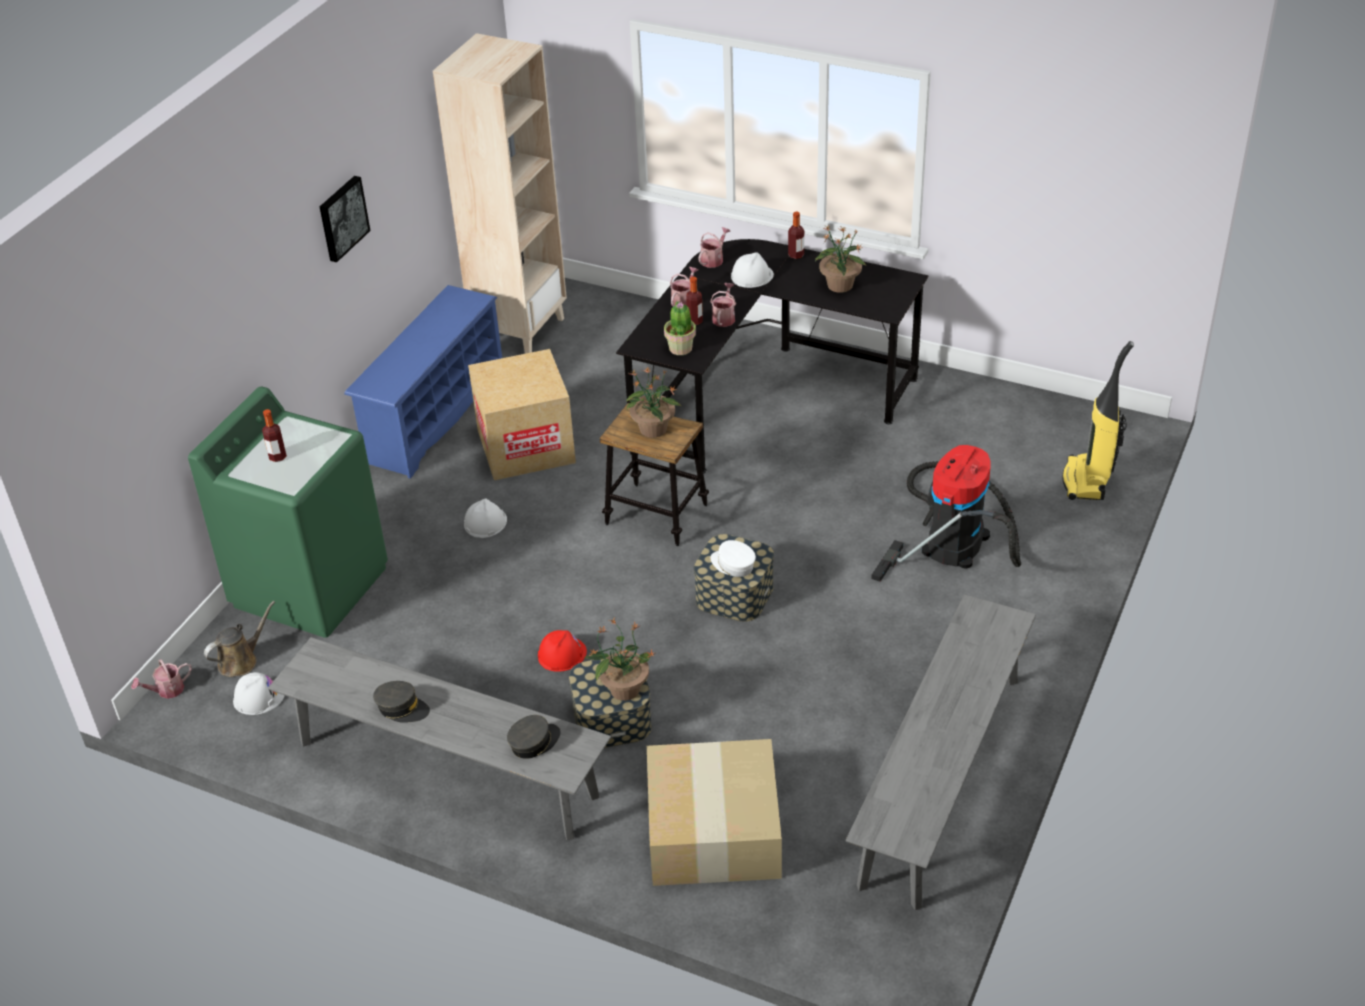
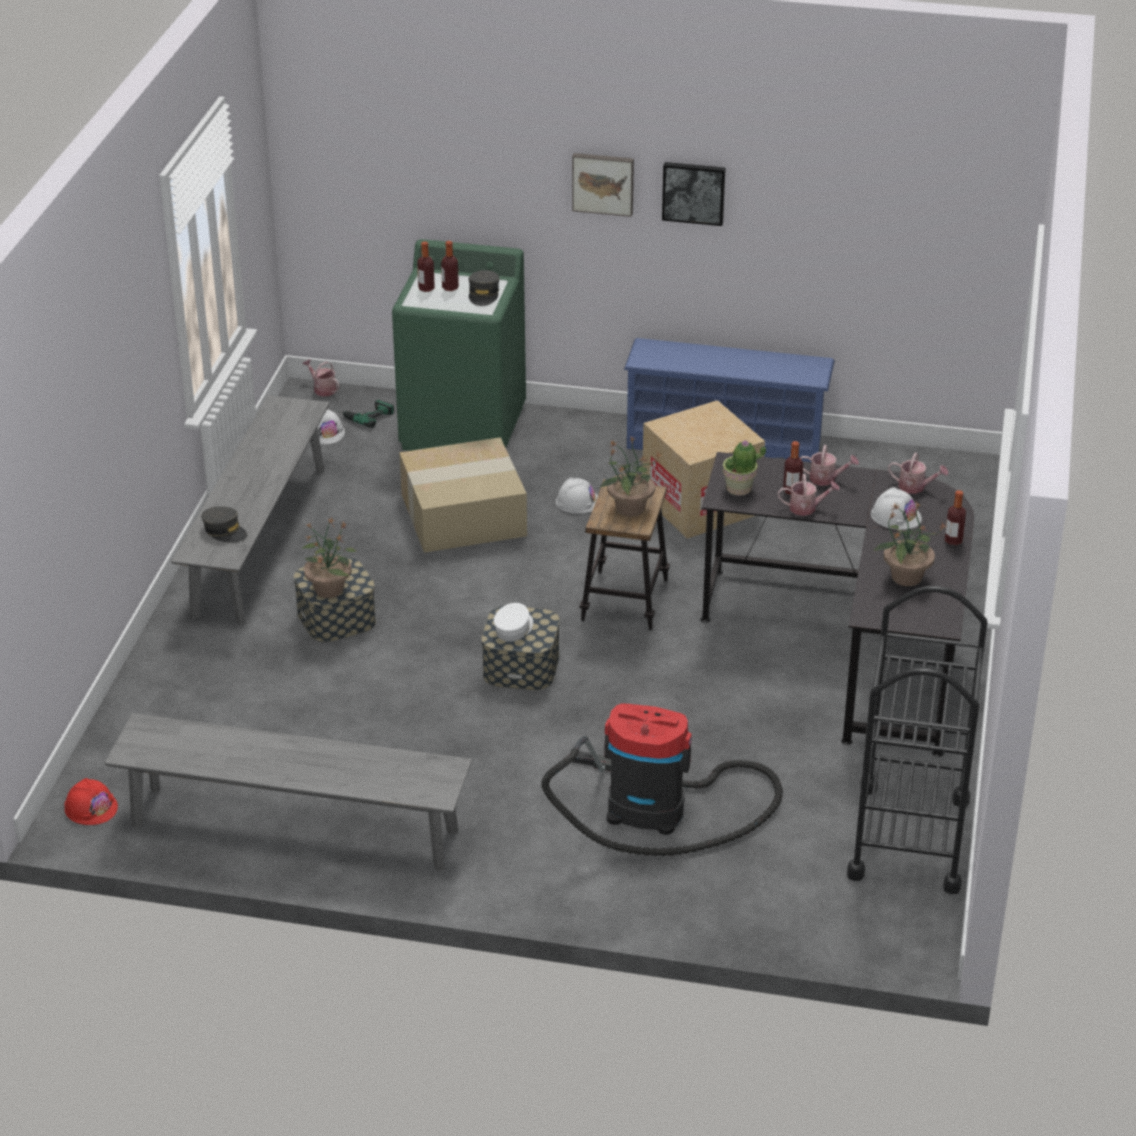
camera: 75 degrees right, 5 degrees down
brown watering can [204,601,275,677] -> power drill [336,400,394,428]
grey cap [373,681,430,723] -> grey cap moved to [469,270,500,306]
beige bookcase [433,33,567,354] -> none
red hard hat [538,630,587,672] -> red hard hat moved to [64,778,118,825]
cardboard box [647,739,782,886] -> cardboard box moved to [399,437,527,553]
vacuum cleaner [1062,341,1134,500] -> none
none -> bottle [417,241,435,292]
none -> picture [572,153,634,217]
none -> black cart [847,586,988,894]

